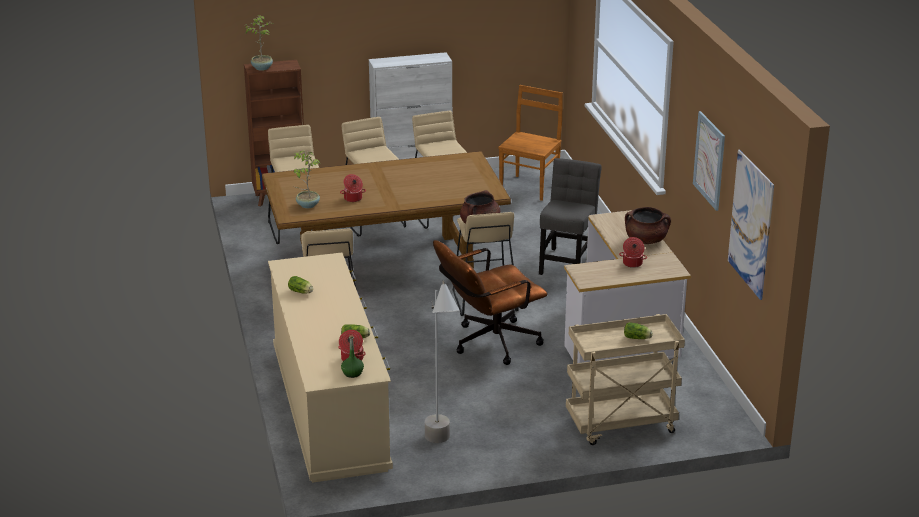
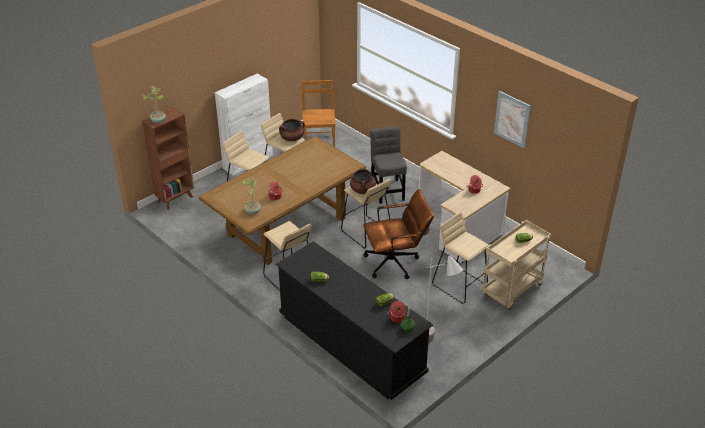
camera: 30 degrees left, 10 degrees up
beige stool [268,125,319,244] -> beige stool moved to [432,212,489,304]
beige dresser [268,252,393,483] -> black dresser [275,241,433,400]
brown office chair [433,240,547,365] -> brown office chair turned 135 degrees counterclockwise [363,189,434,279]
brown cooking pot [625,207,671,244] -> brown cooking pot moved to [279,119,305,141]
picture [728,149,774,300] -> none

